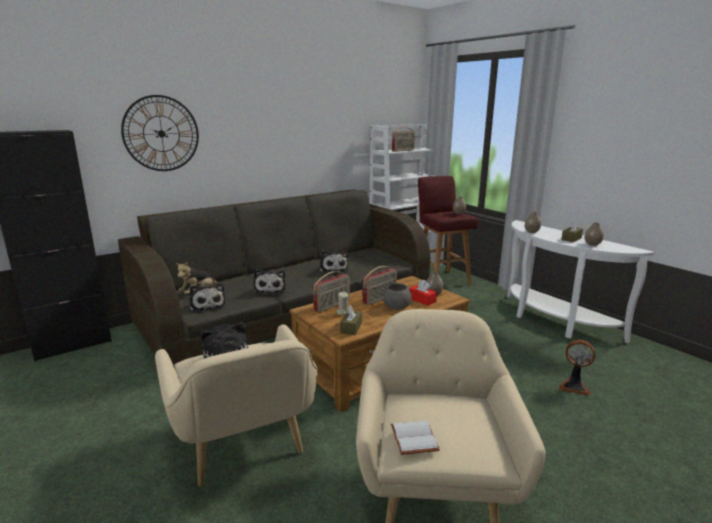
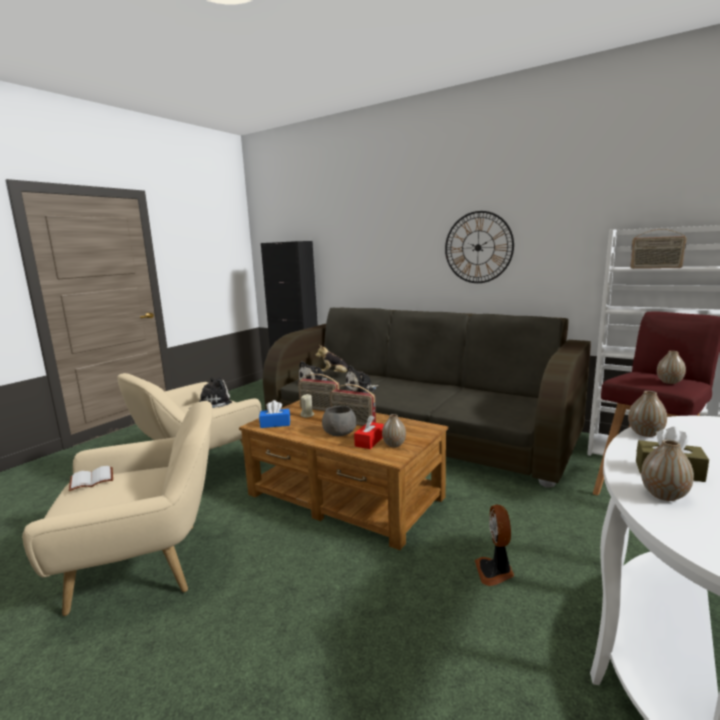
camera: 70 degrees right, 5 degrees down
wall clock [121,95,199,171] -> wall clock moved to [445,211,514,283]
plush toy [320,250,348,274] -> none
brown tissue box [340,305,362,335] -> blue tissue box [259,400,290,428]
fan [559,340,595,396] -> fan moved to [475,505,514,586]

